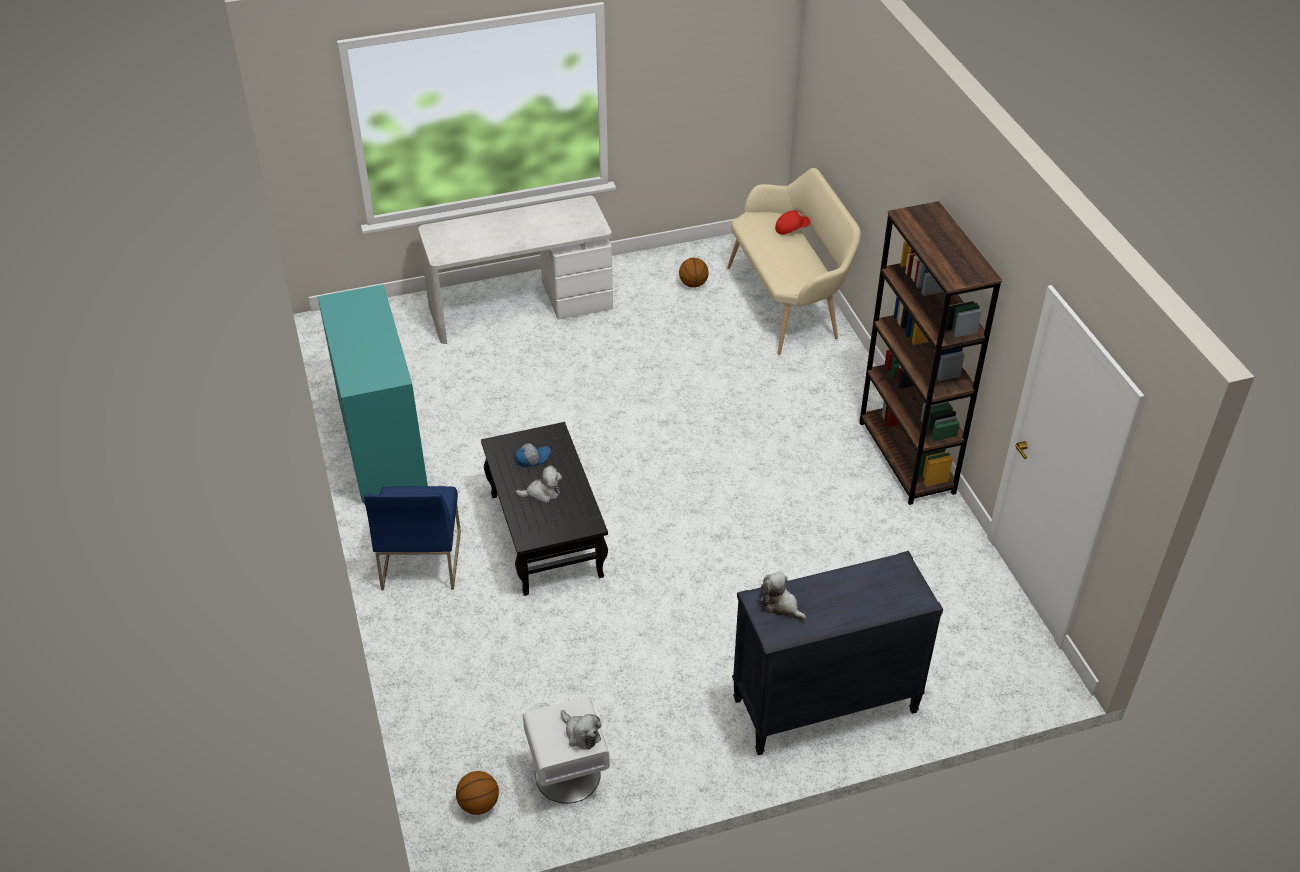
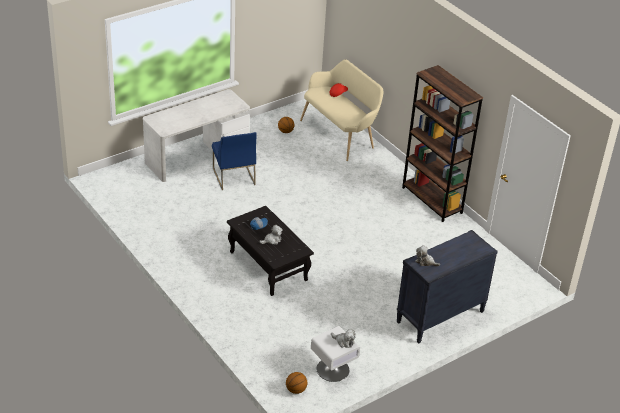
camera: 20 degrees left, 5 degrees down
turquoise dresser [318,284,428,505] -> none
blue chair [364,486,461,590] -> blue chair moved to [212,132,256,190]

